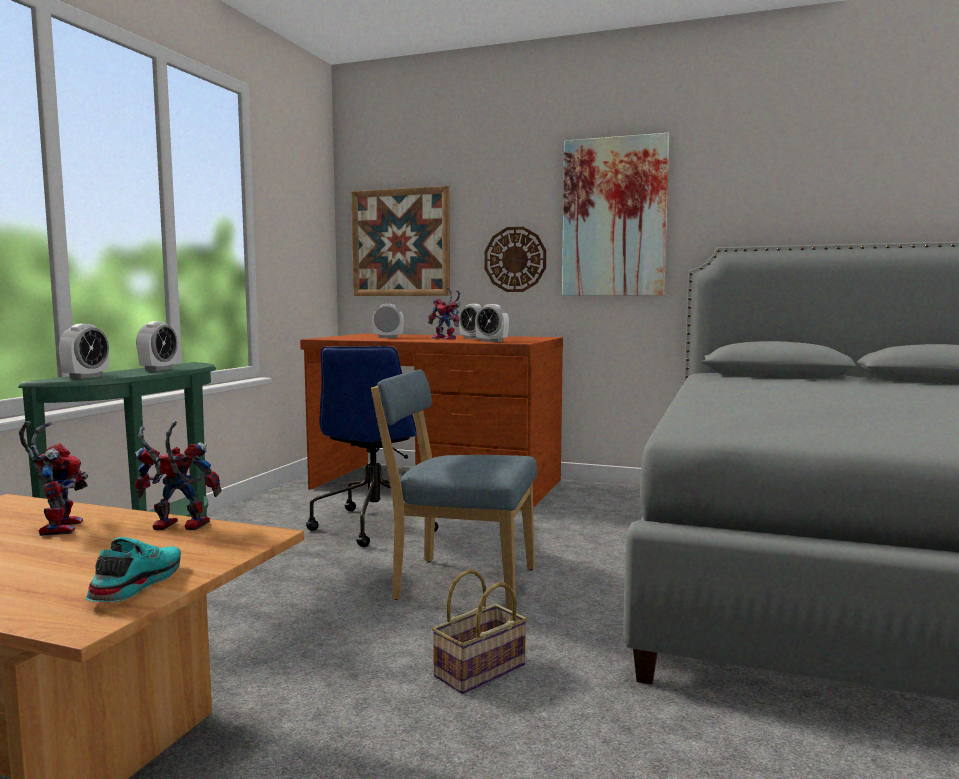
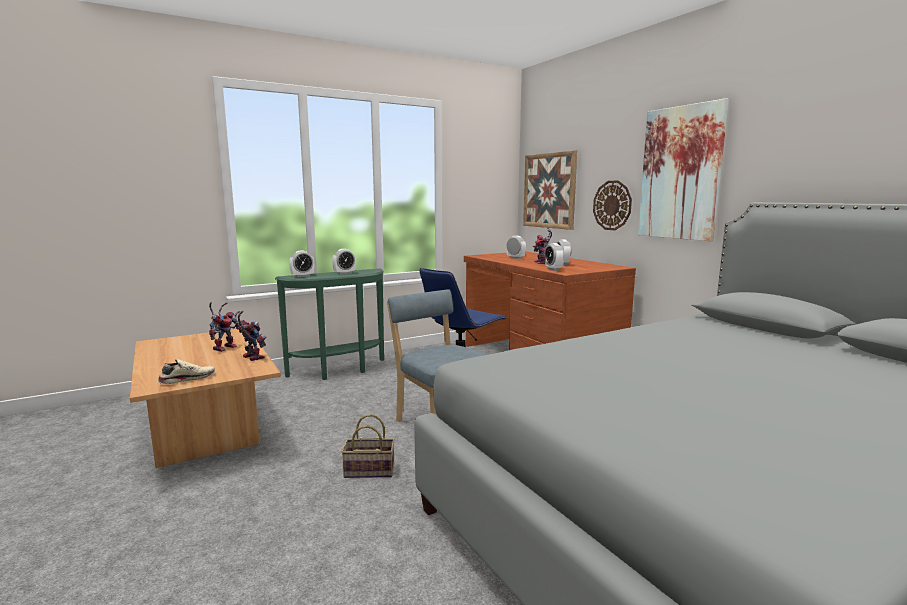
camera: 40 degrees right, 5 degrees up
turquoise shoe [86,537,181,602] -> beige shoe [158,359,215,384]

